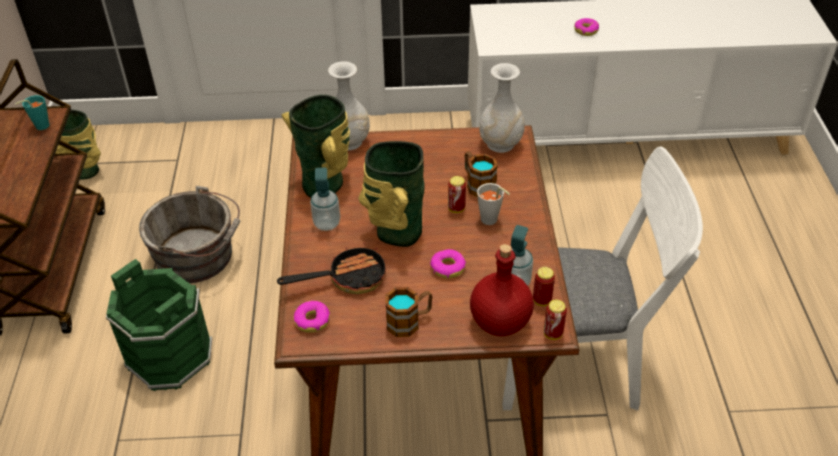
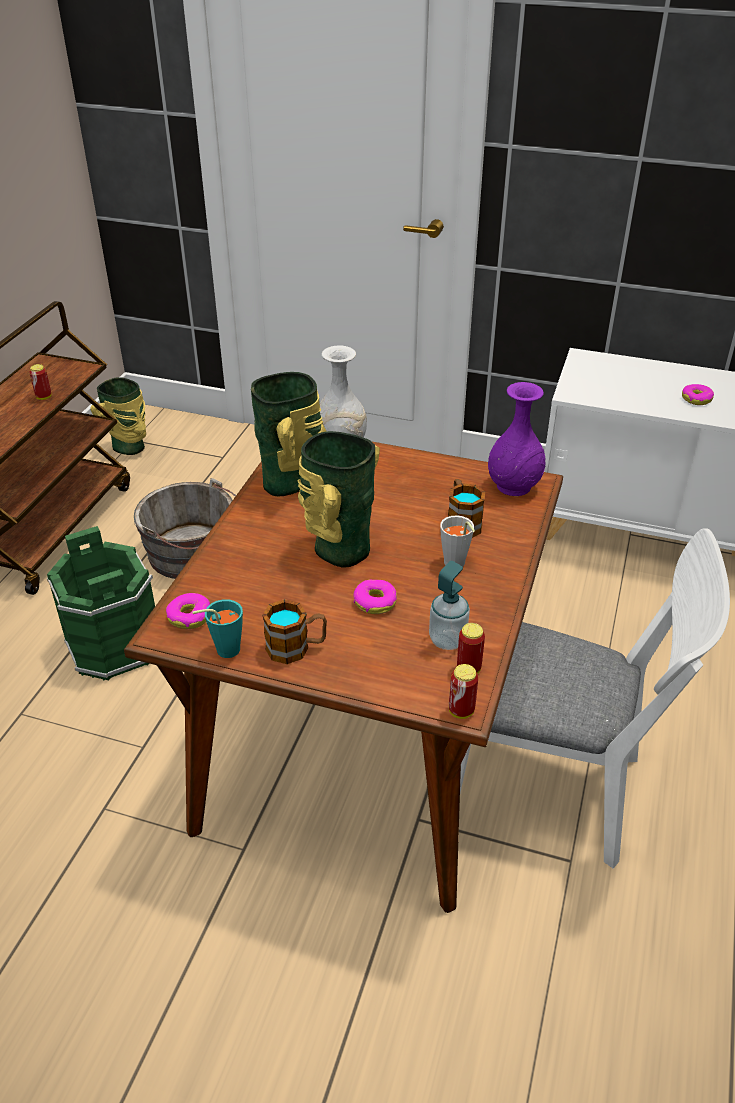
camera: 20 degrees right, 5 degrees down
turquoise cup [15,95,50,130] -> turquoise cup moved to [192,599,243,658]
frying pan [277,243,386,294] -> none
soap dispenser [310,168,340,231] -> none
can [448,176,466,213] -> can moved to [29,364,52,400]
red bottle [470,244,534,336] -> none
white vase [479,63,525,153] -> purple vase [488,382,546,496]

